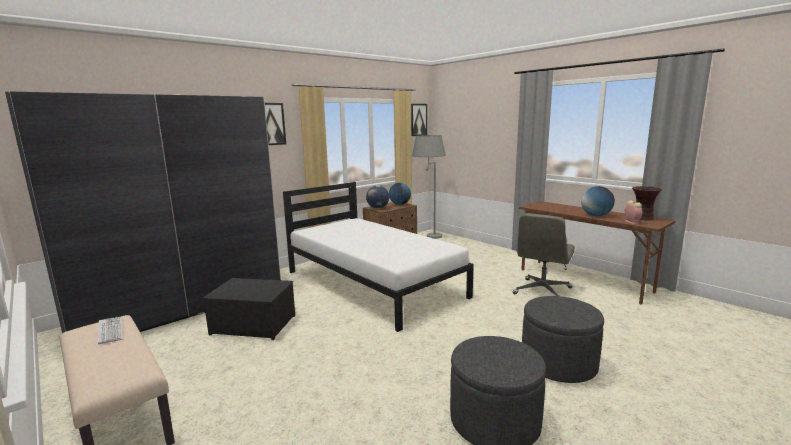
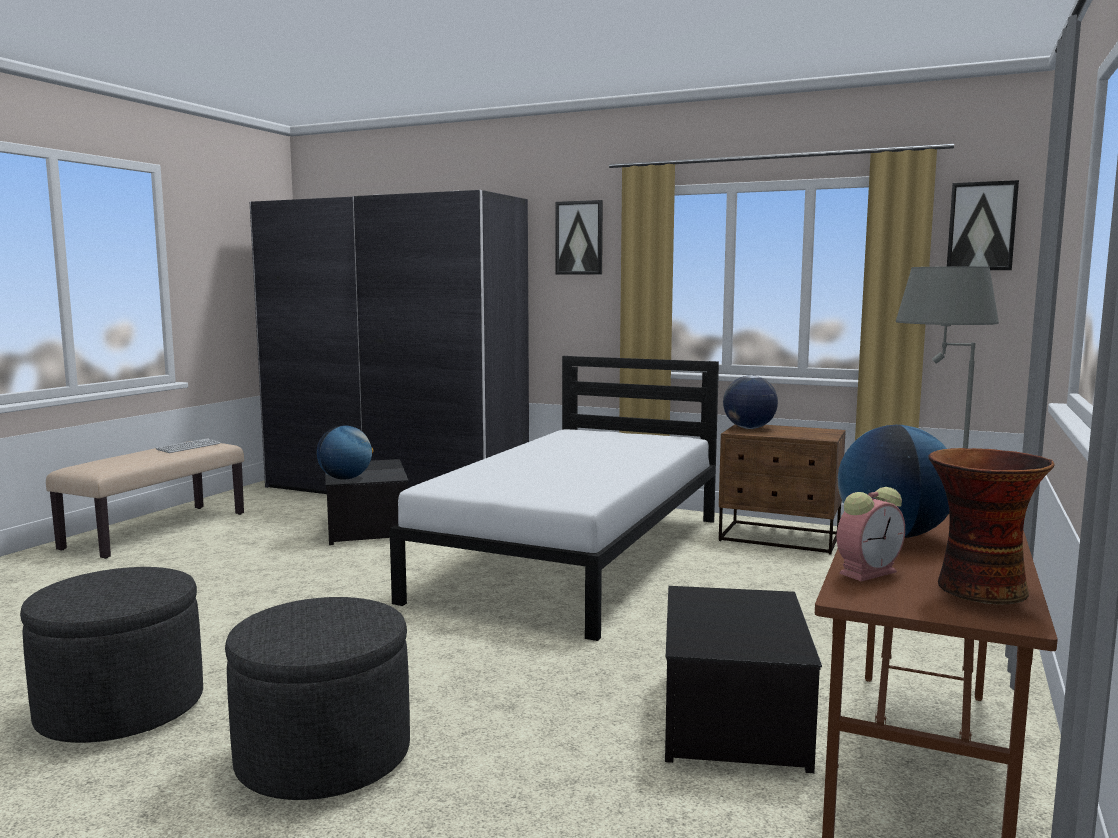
camera: 65 degrees right, 5 degrees down
globe [389,183,411,205] -> globe moved to [317,425,373,479]
grey office chair [512,213,575,296] -> storage box [665,586,822,773]

